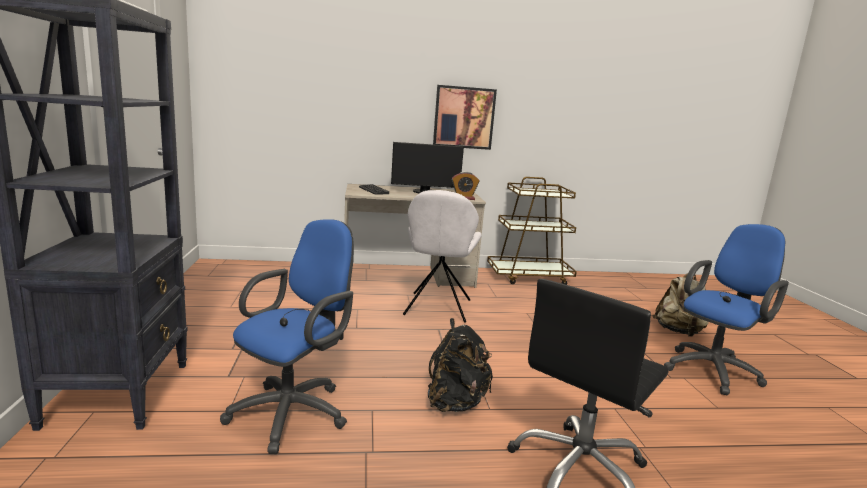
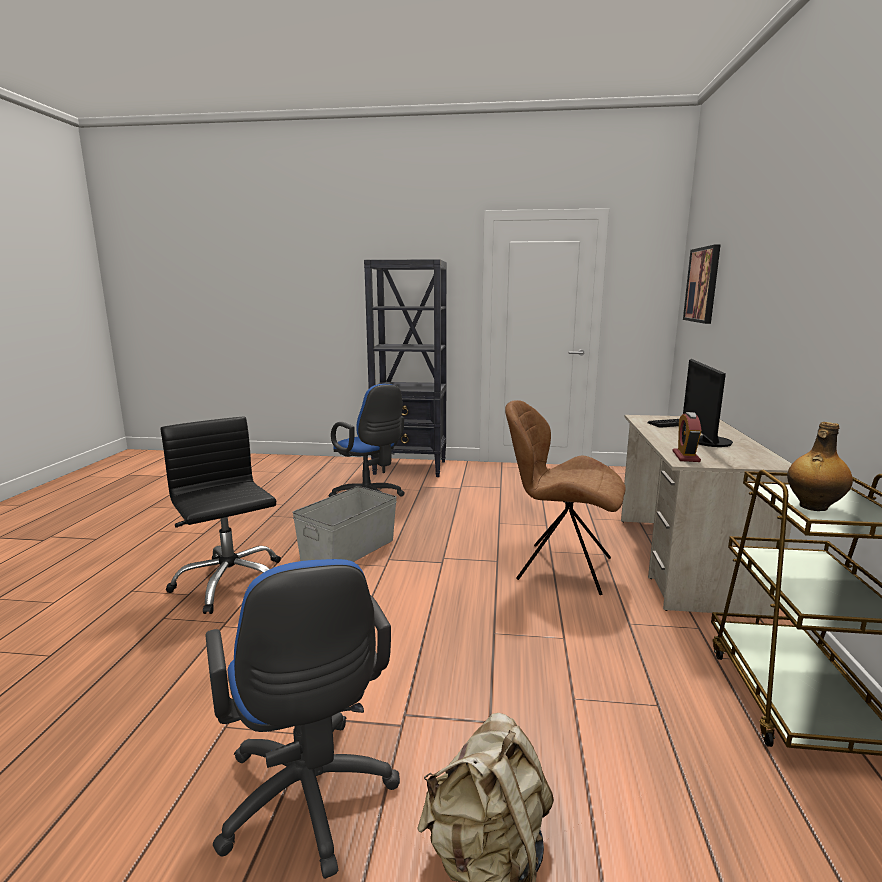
camera: 105 degrees right, 0 degrees up
white chair [403,190,482,323] -> brown chair [505,400,626,595]
black backpack [428,318,493,412] -> grey storage box [292,486,397,562]
picture [433,85,497,150] -> picture moved to [683,244,721,324]
none -> bottle [787,422,853,511]

